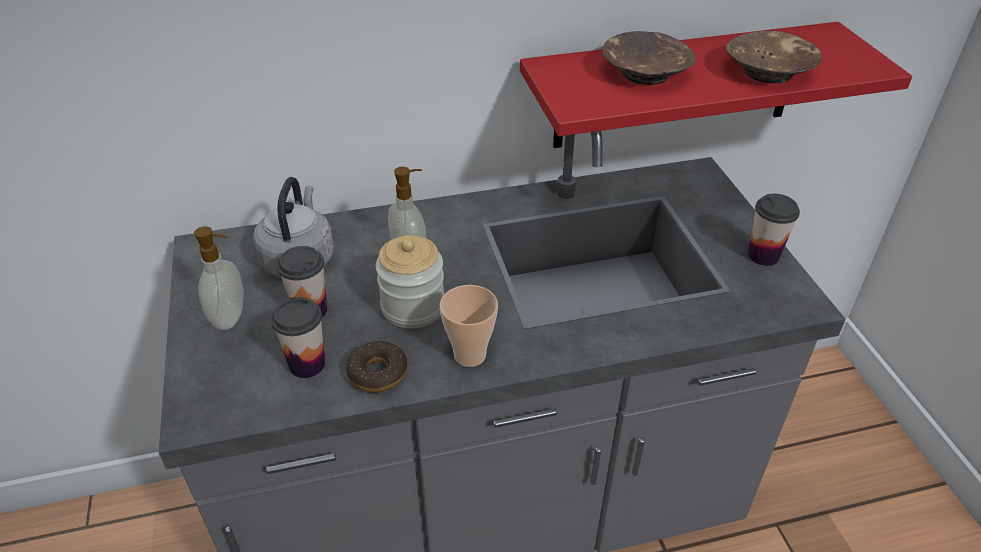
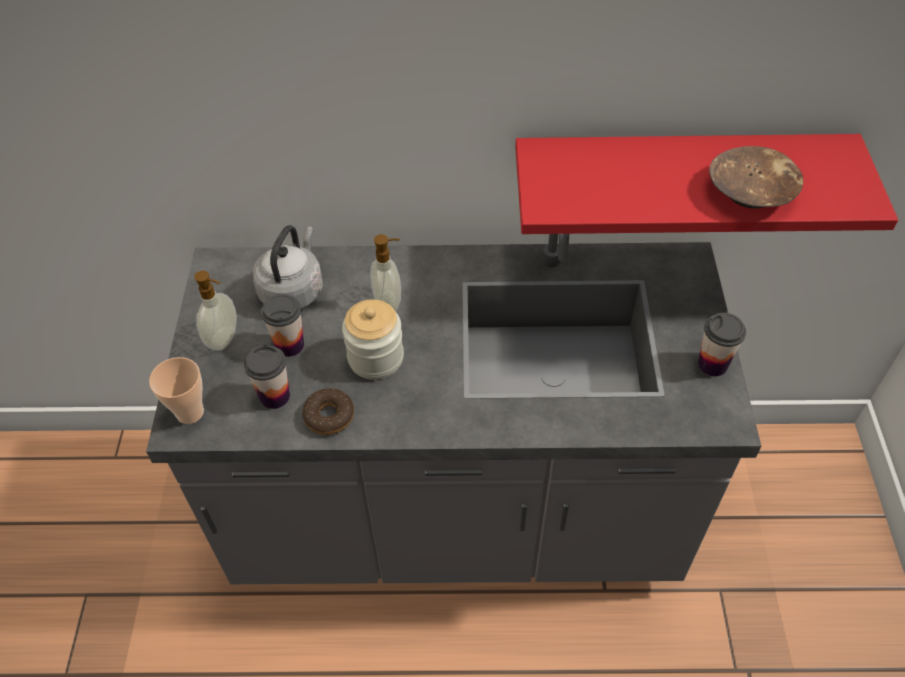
camera: 15 degrees right, 10 degrees up
cup [440,285,498,367] -> cup moved to [149,357,204,424]
brown bowl [602,31,696,85] -> none

